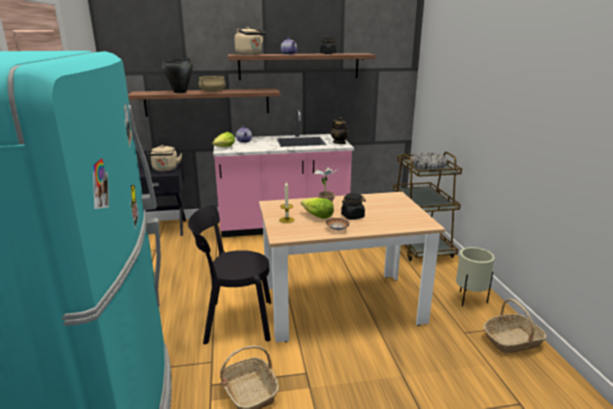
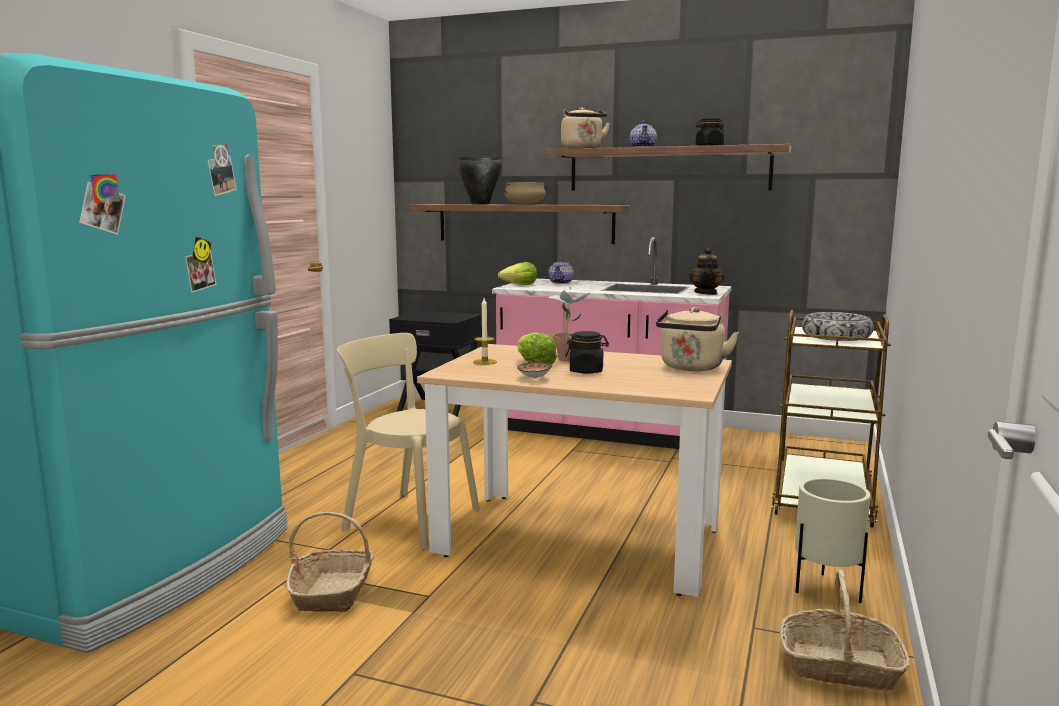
camera: 30 degrees right, 10 degrees down
beige kettle [147,145,182,172] -> beige kettle moved to [656,307,739,371]
black chair [188,204,271,344] -> beige chair [337,333,480,550]

